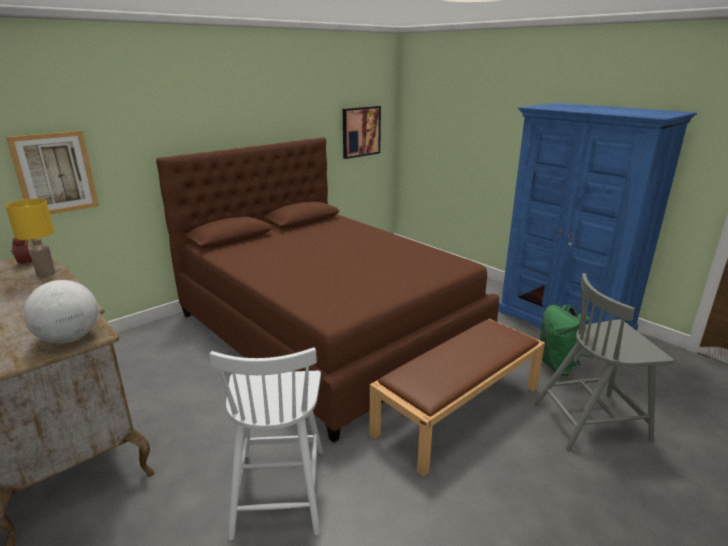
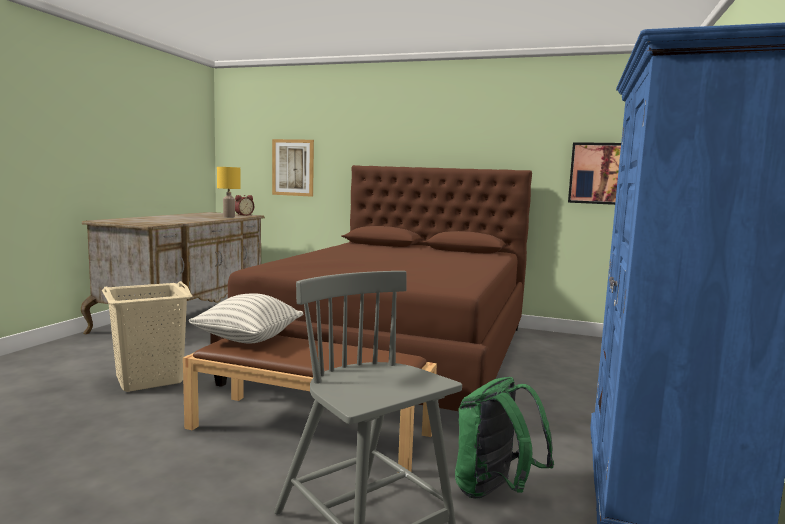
camera: 60 degrees right, 15 degrees down
globe [24,280,98,344] -> none
white chair [209,347,323,541] -> beige laundry basket [102,281,193,392]
none -> pillow [188,294,303,343]

